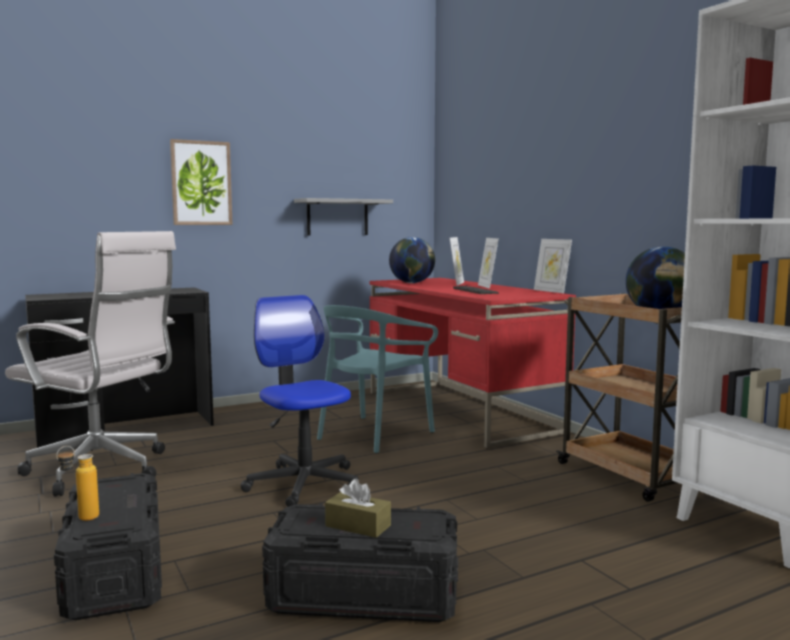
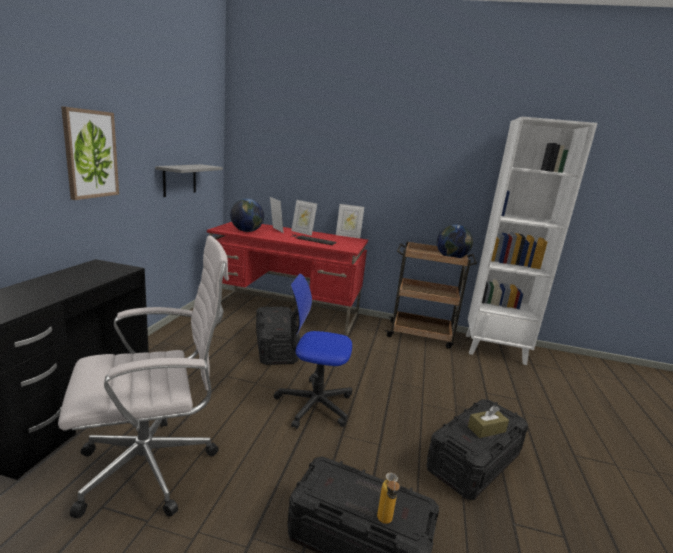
camera: 50 degrees left, 10 degrees up
turquoise chair [317,305,438,453] -> black storage box [256,306,300,365]

